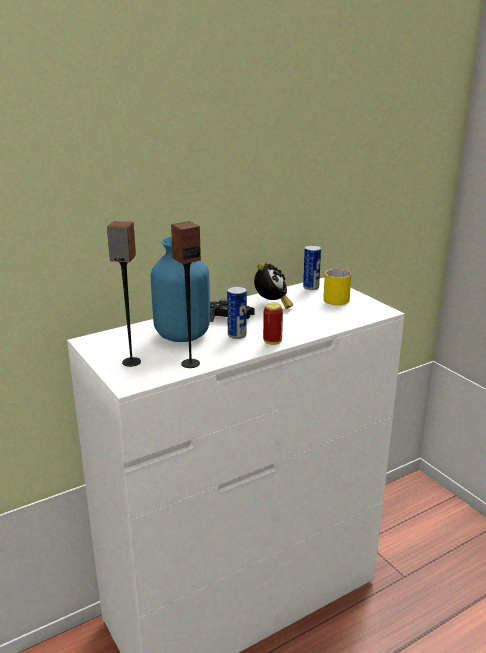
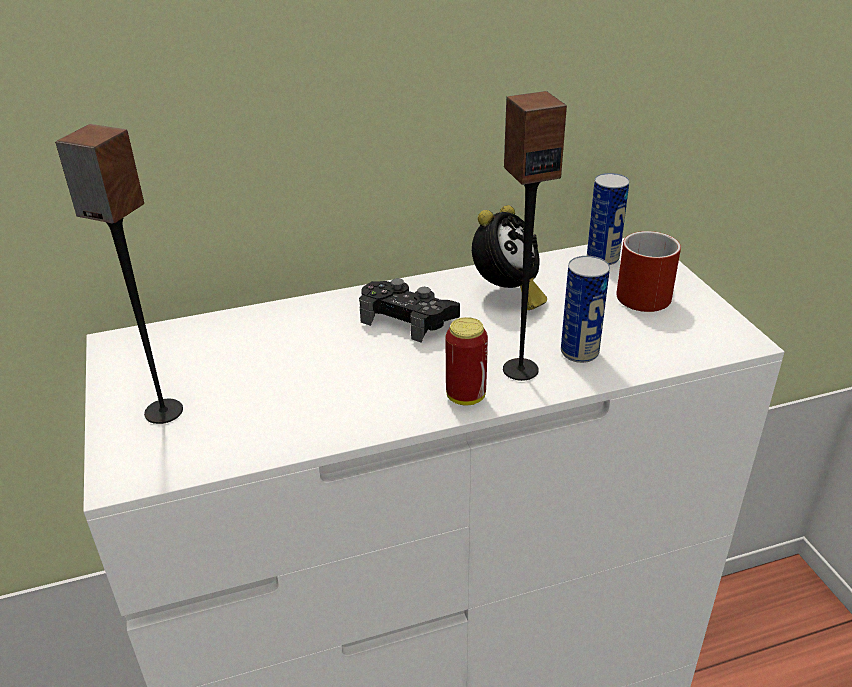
camera: 15 degrees right, 10 degrees up
blue vase [151,237,210,342] -> none
speaker [171,221,201,368] -> speaker moved to [503,91,567,381]
can [227,286,247,339] -> can moved to [561,256,610,363]
yellow mug [323,269,352,305] -> red mug [616,231,681,312]

